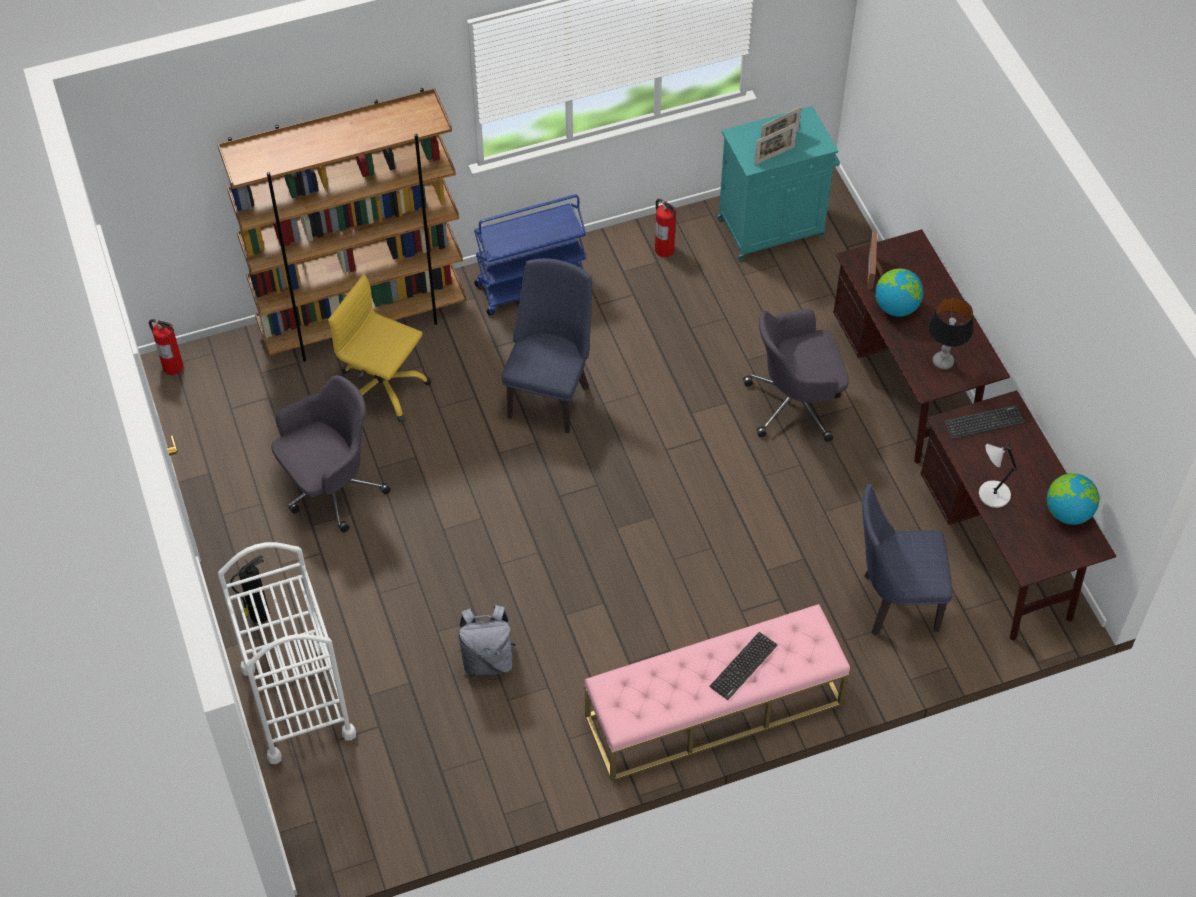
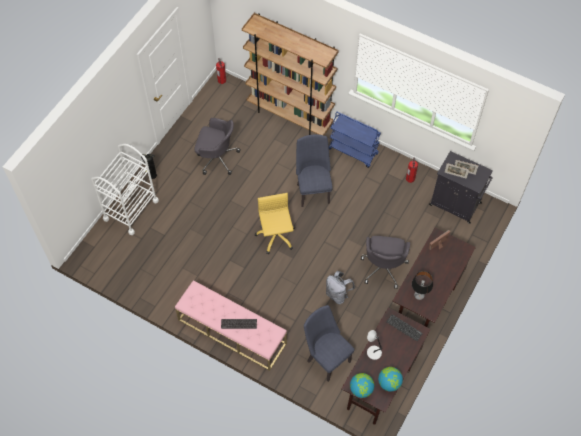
camera: 50 degrees right, 5 degrees up
yellow office chair [328,274,431,422] -> yellow office chair moved to [255,193,296,254]
grey backpack [457,605,516,676] -> grey backpack moved to [326,271,355,304]
blue chair [502,258,592,433] -> blue chair turned 75 degrees counterclockwise [296,134,333,207]
turquoise cabinet [716,106,840,260] -> black cabinet [429,151,493,224]
grey office chair [743,309,849,442] -> grey office chair turned 120 degrees counterclockwise [361,236,410,289]
globe [875,268,924,317] -> globe moved to [350,373,374,398]

